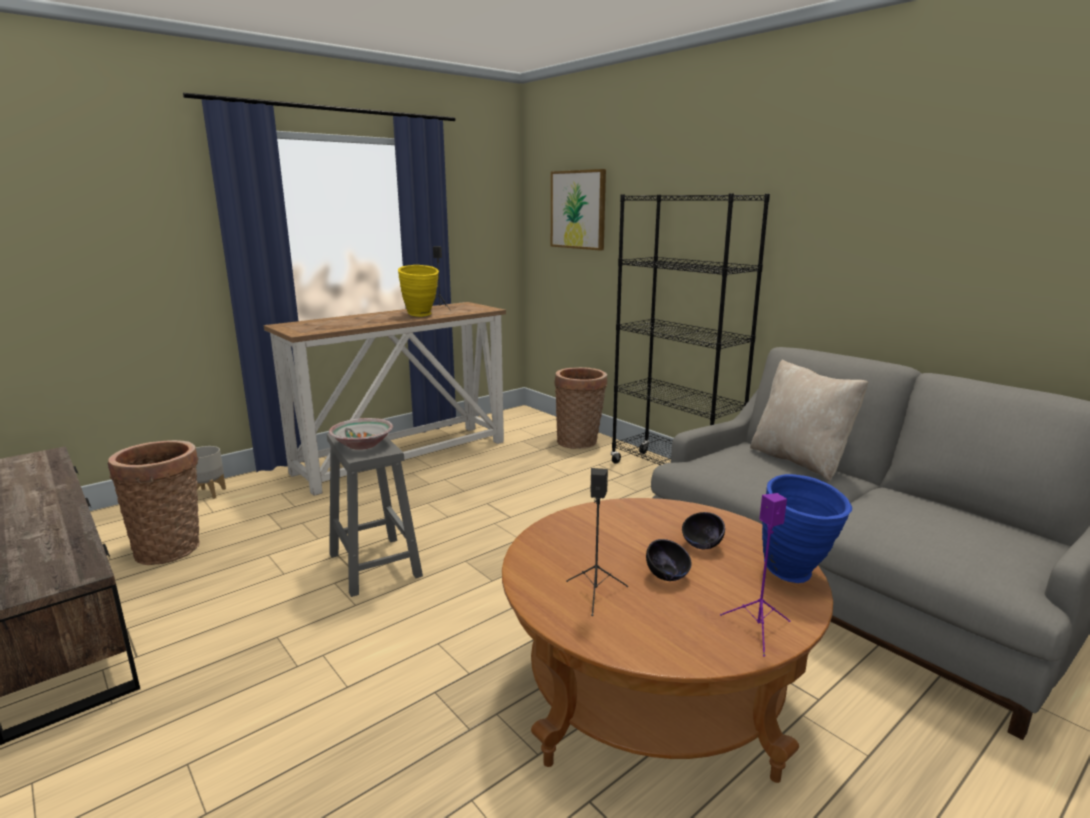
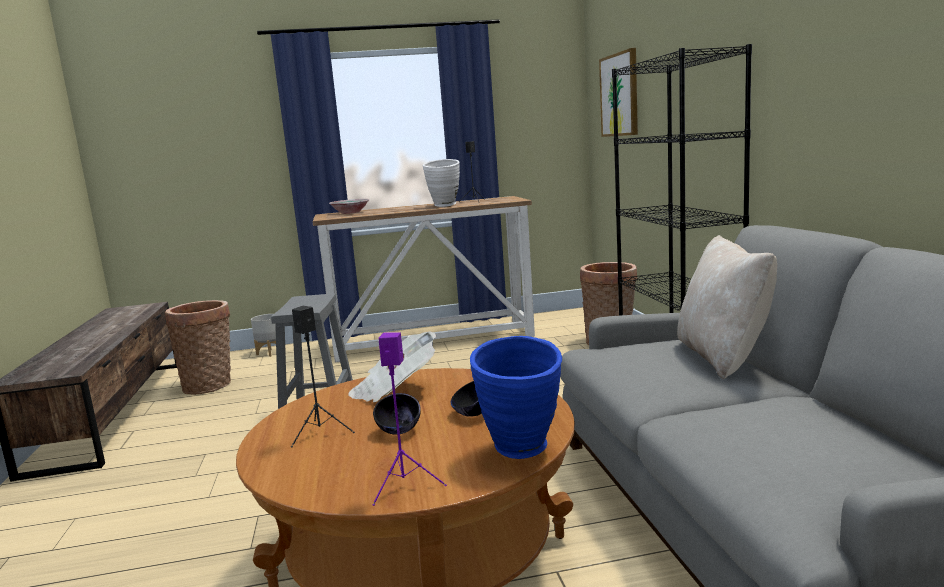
camera: 30 degrees right, 5 degrees down
bowl [329,418,393,450] -> bowl moved to [329,199,369,214]
yellow vase [398,265,439,317] -> white vase [423,159,460,207]
none -> newspaper [348,332,437,403]

